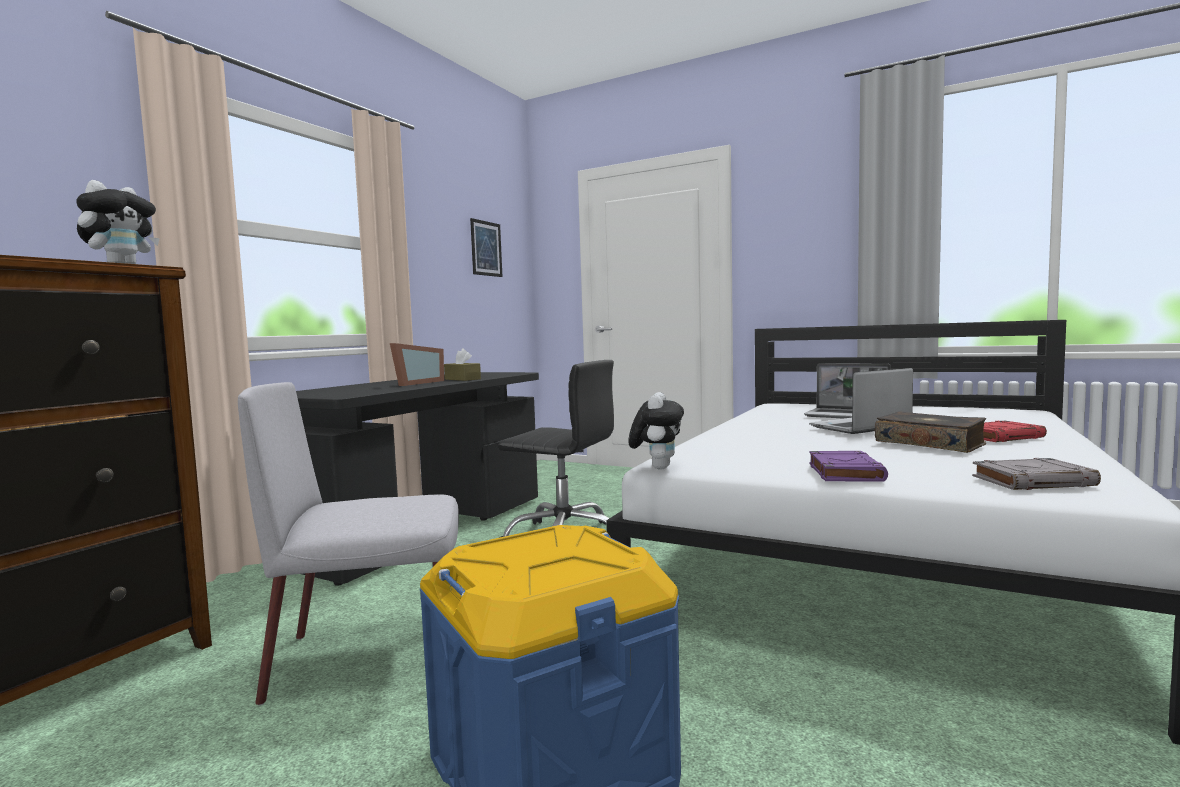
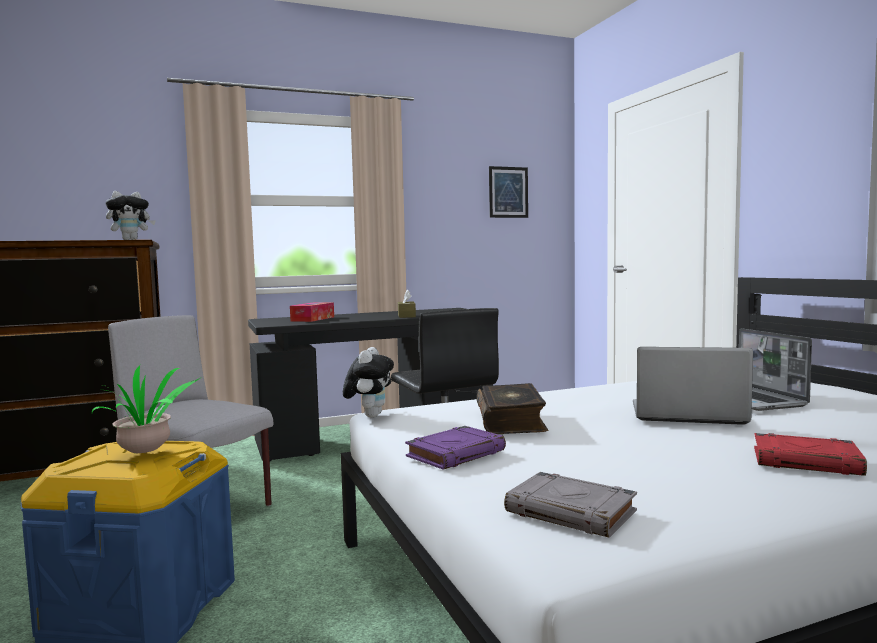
camera: 40 degrees right, 0 degrees up
picture frame [390,343,444,386] -> none
plush toy [628,392,684,469] -> plush toy turned 45 degrees counterclockwise [343,347,394,417]
book [875,411,986,453] -> book moved to [477,383,548,434]
none -> potted plant [92,365,200,453]
none -> tissue box [290,302,334,322]

